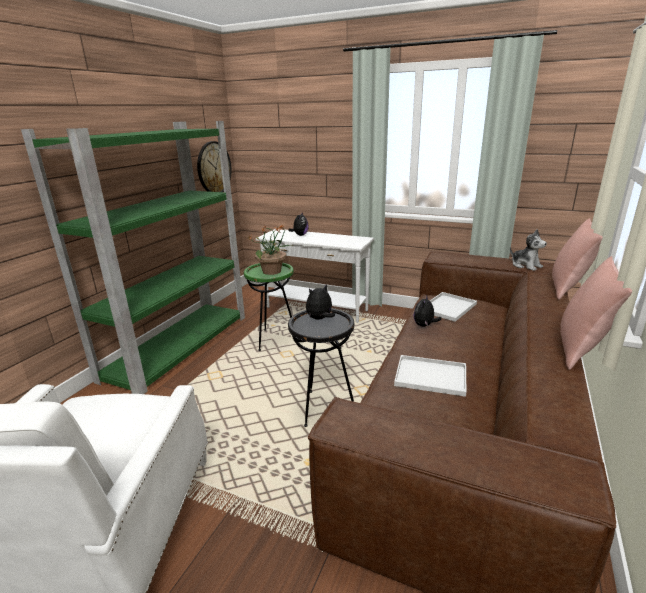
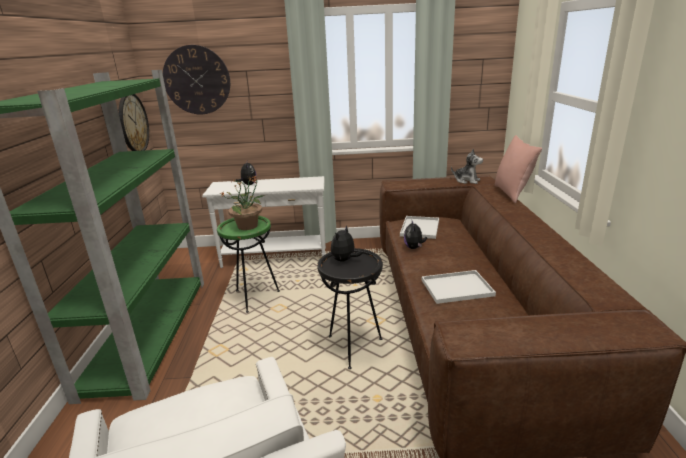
camera: 25 degrees left, 0 degrees up
pink pillow [560,256,632,370] -> none
none -> wall clock [163,45,230,115]

